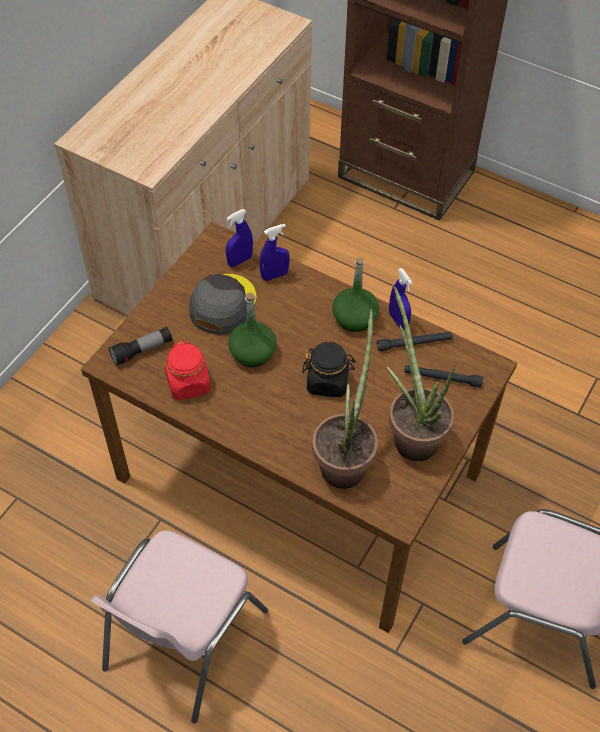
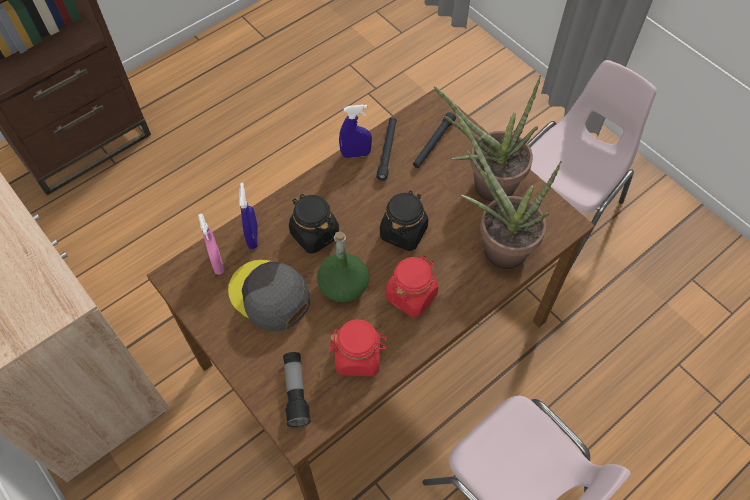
camera: 70 degrees left, 5 degrees up
blue spray bottle [226,209,253,267] -> pink spray bottle [198,213,224,275]
green bottle [332,257,379,332] -> none
none -> black jar [289,194,339,254]
none -> red jar [386,256,438,317]

